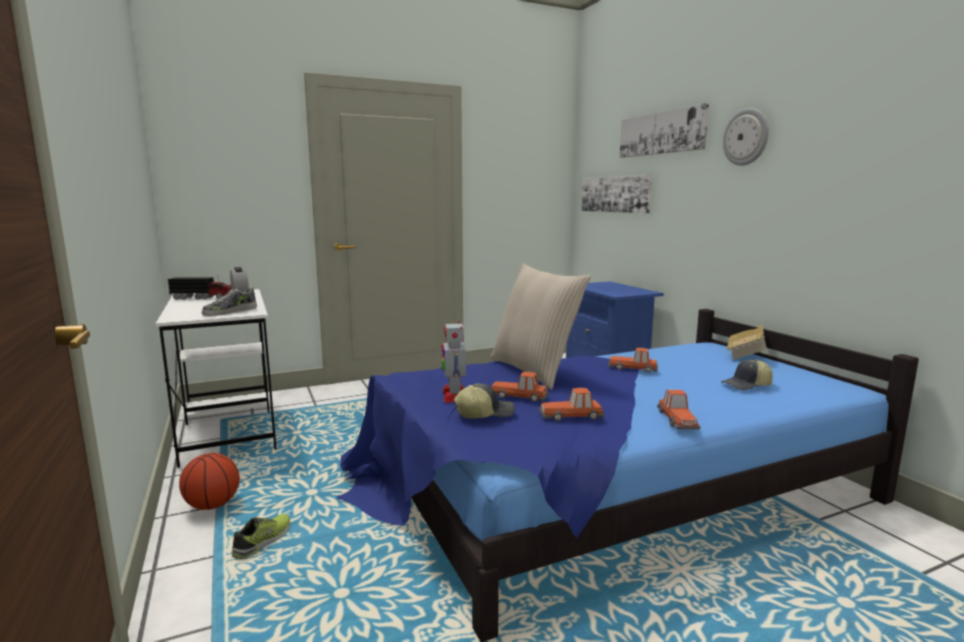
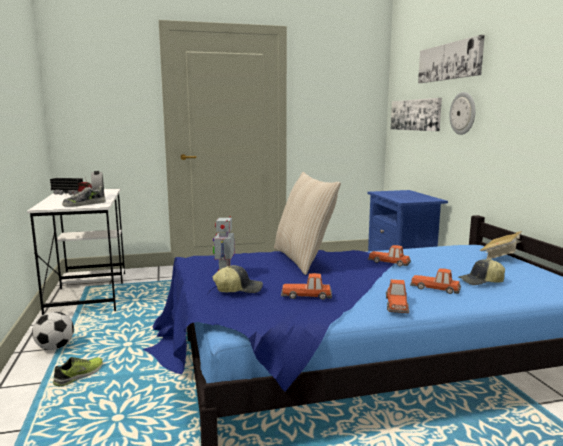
camera: 10 degrees right, 0 degrees up
basketball [179,453,240,510] -> football [32,312,74,350]
toy car [491,372,548,402] -> toy car moved to [410,268,461,294]
wall clock [723,108,769,166] -> wall clock moved to [449,92,475,135]

